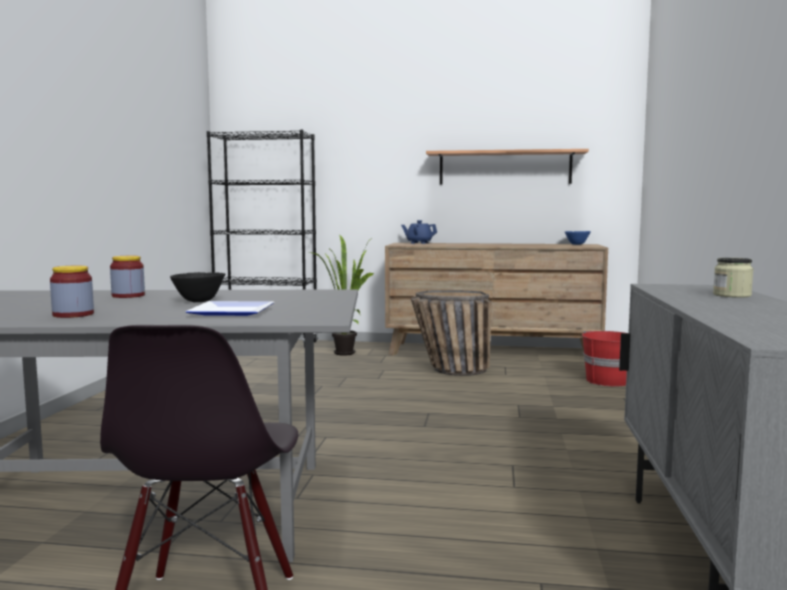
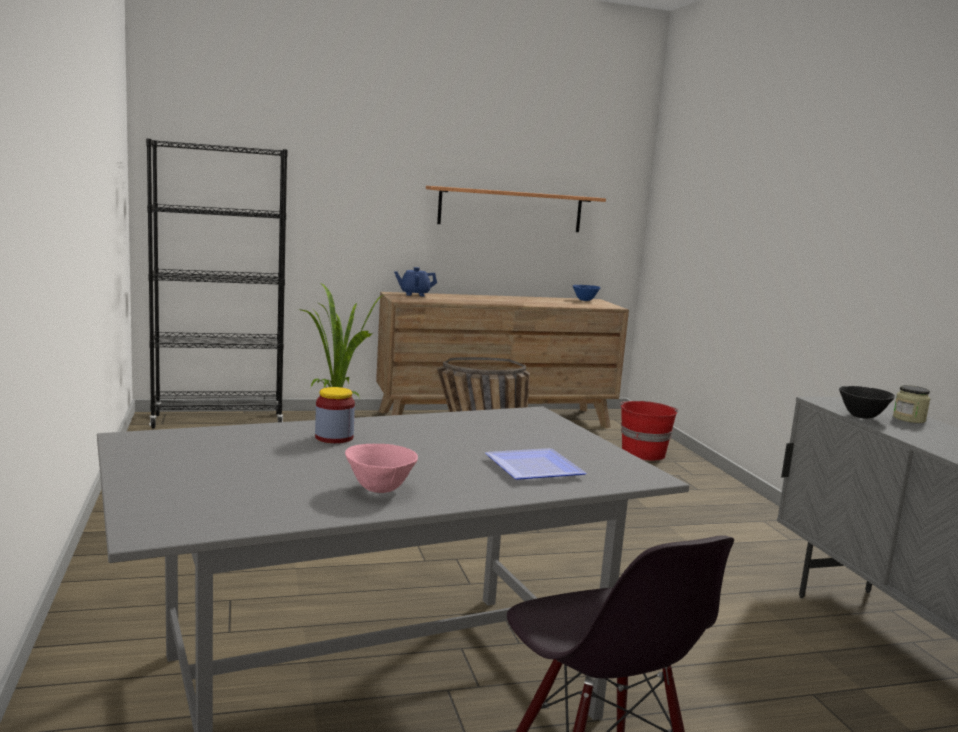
camera: 25 degrees left, 5 degrees up
jar [50,266,94,318] -> pink bowl [345,444,418,493]
black bowl [170,272,225,302] -> black bowl moved to [839,386,895,418]

